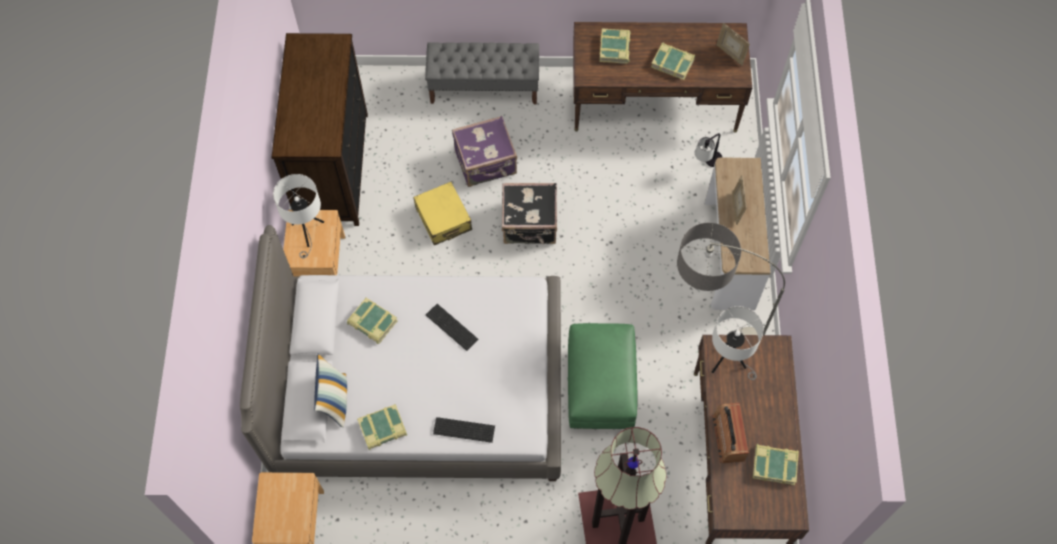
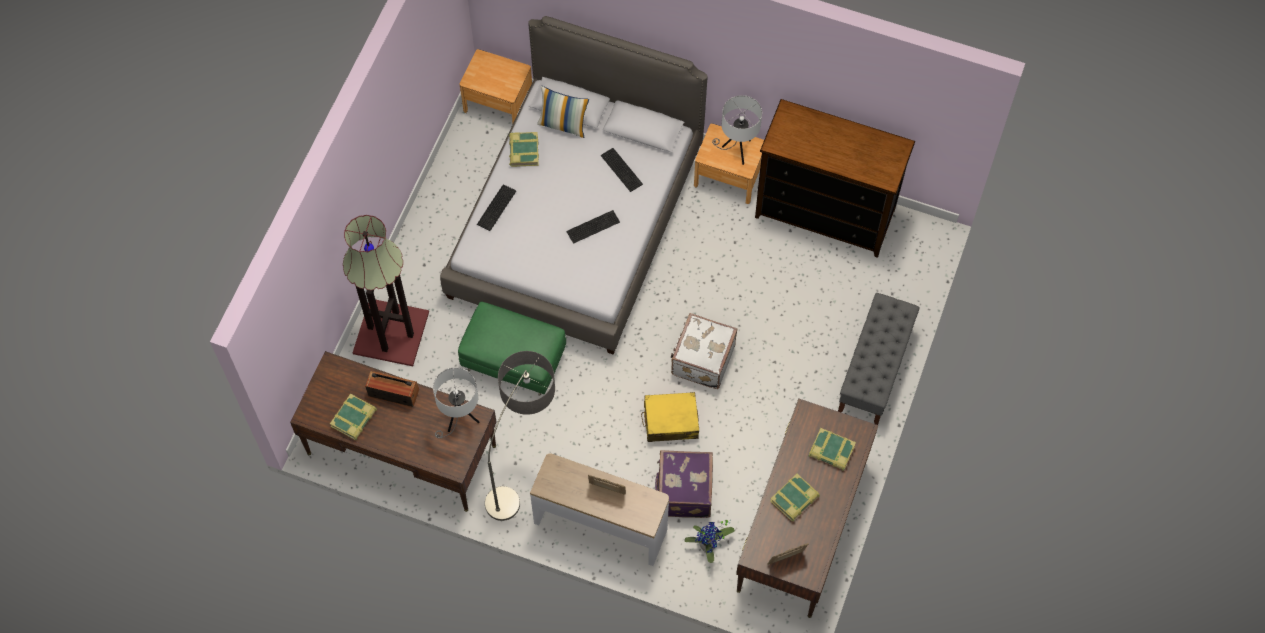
camera: 110 degrees right, 0 degrees up
book [347,298,398,344] -> keyboard [601,148,643,192]
yellow suitcase [413,182,472,245] -> yellow suitcase moved to [641,392,699,442]
purple suitcase [452,116,517,187] -> purple suitcase moved to [655,450,713,518]
black suitcase [502,183,557,244] -> white suitcase [671,313,737,389]
table lamp [695,133,722,167] -> potted plant [685,520,735,563]

